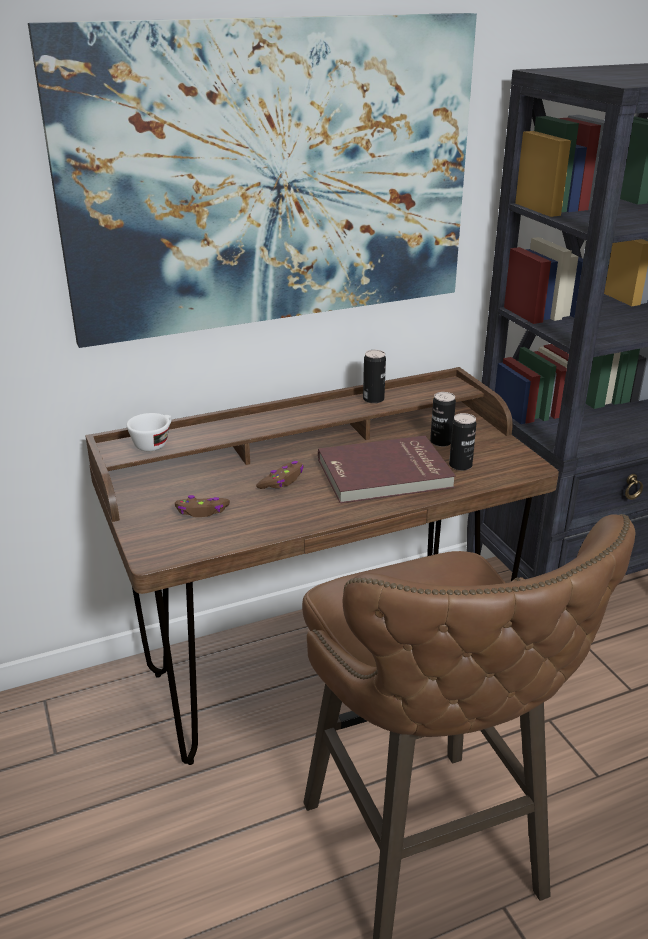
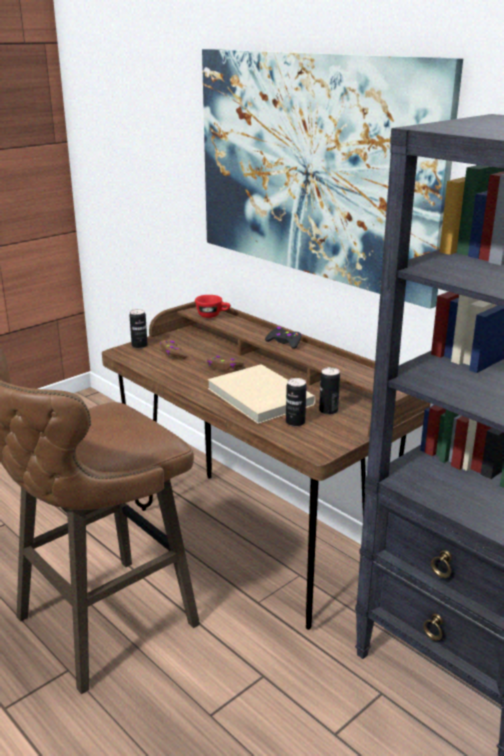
camera: 70 degrees right, 5 degrees down
white cup [127,413,172,451] -> red cup [195,295,231,318]
red book [318,436,456,504] -> beige book [208,364,316,424]
can [363,350,386,404] -> can moved to [129,309,148,349]
none -> black game controller [265,327,302,349]

